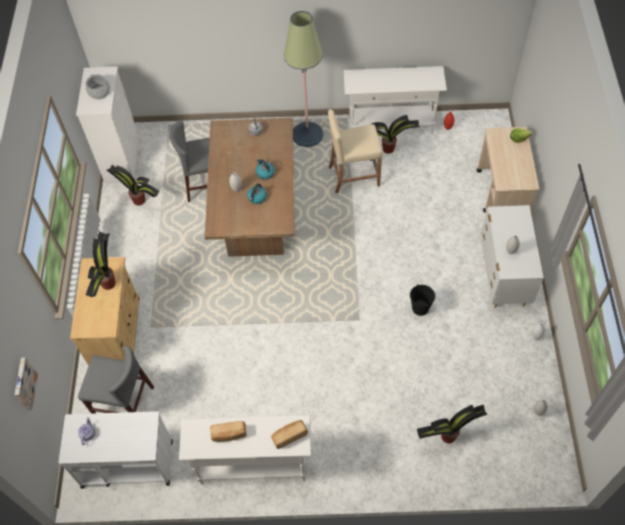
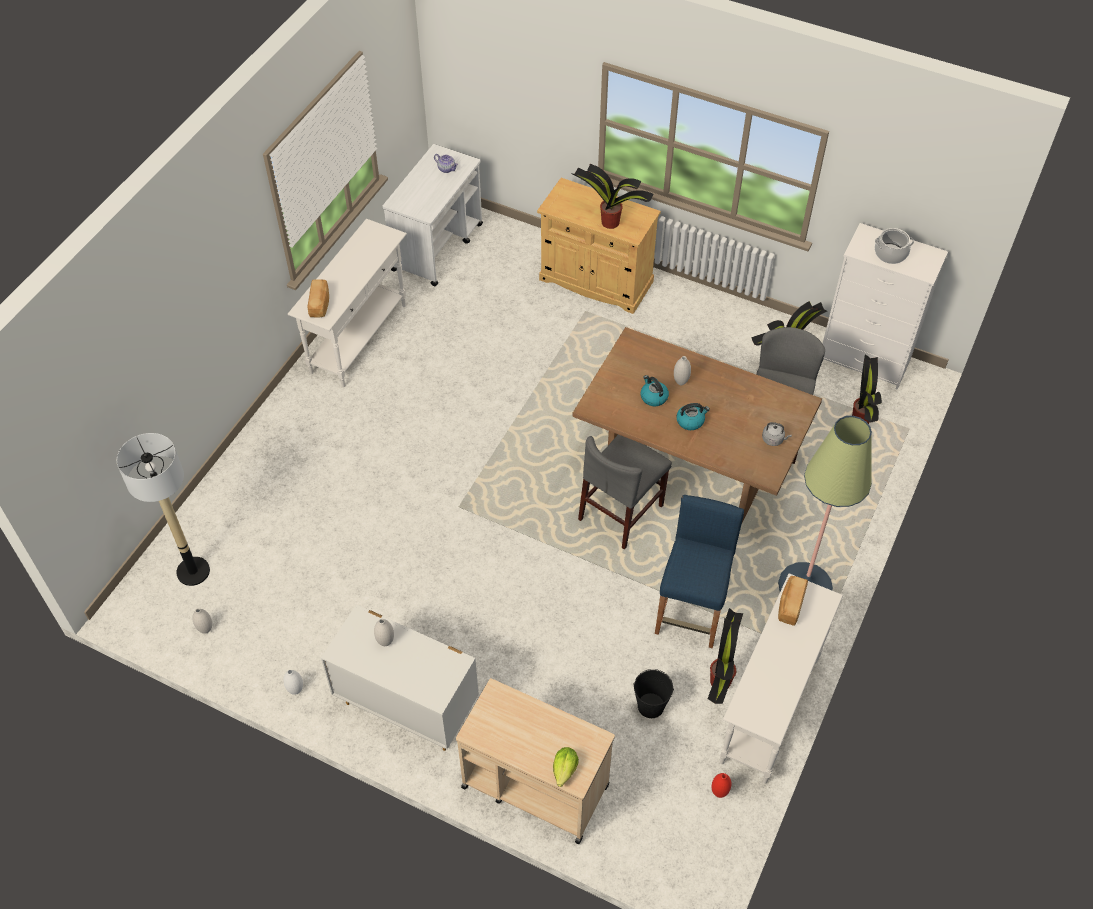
camera: 115 degrees right, 5 degrees down
picture [15,358,38,410] -> none
grey chair [78,346,154,414] -> grey chair moved to [578,435,672,550]
bread [210,421,246,442] -> bread moved to [778,576,808,626]
beige stool [328,109,383,193] -> blue stool [655,495,744,649]
black bucket [410,284,435,316] -> black bucket moved to [633,669,674,718]
potted plant [417,405,487,443] -> potted plant moved to [852,354,882,424]
none -> floor lamp [117,433,210,586]

